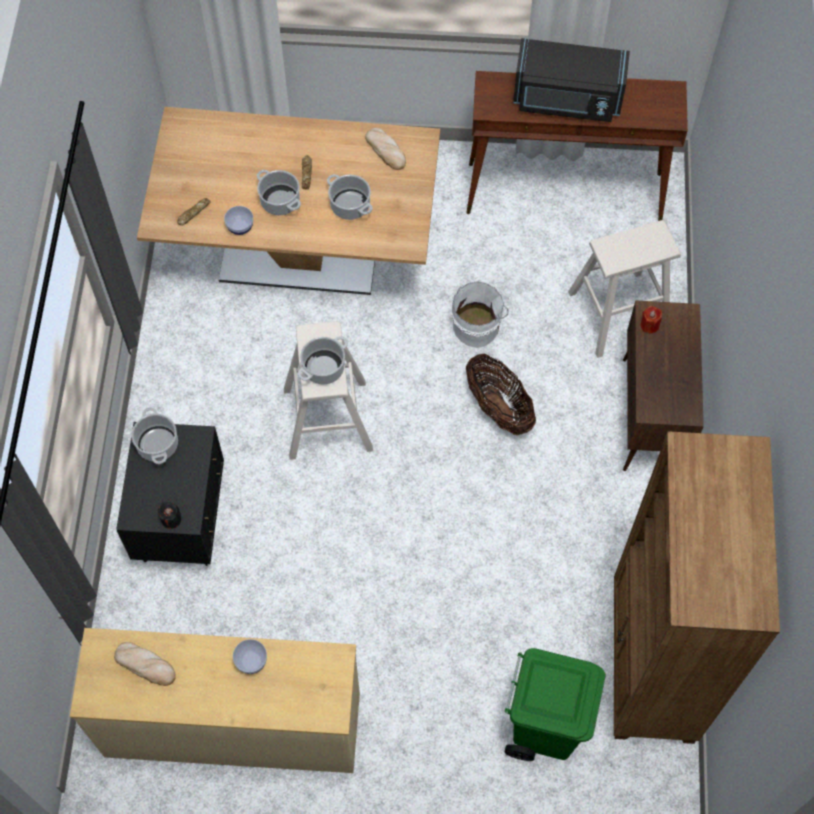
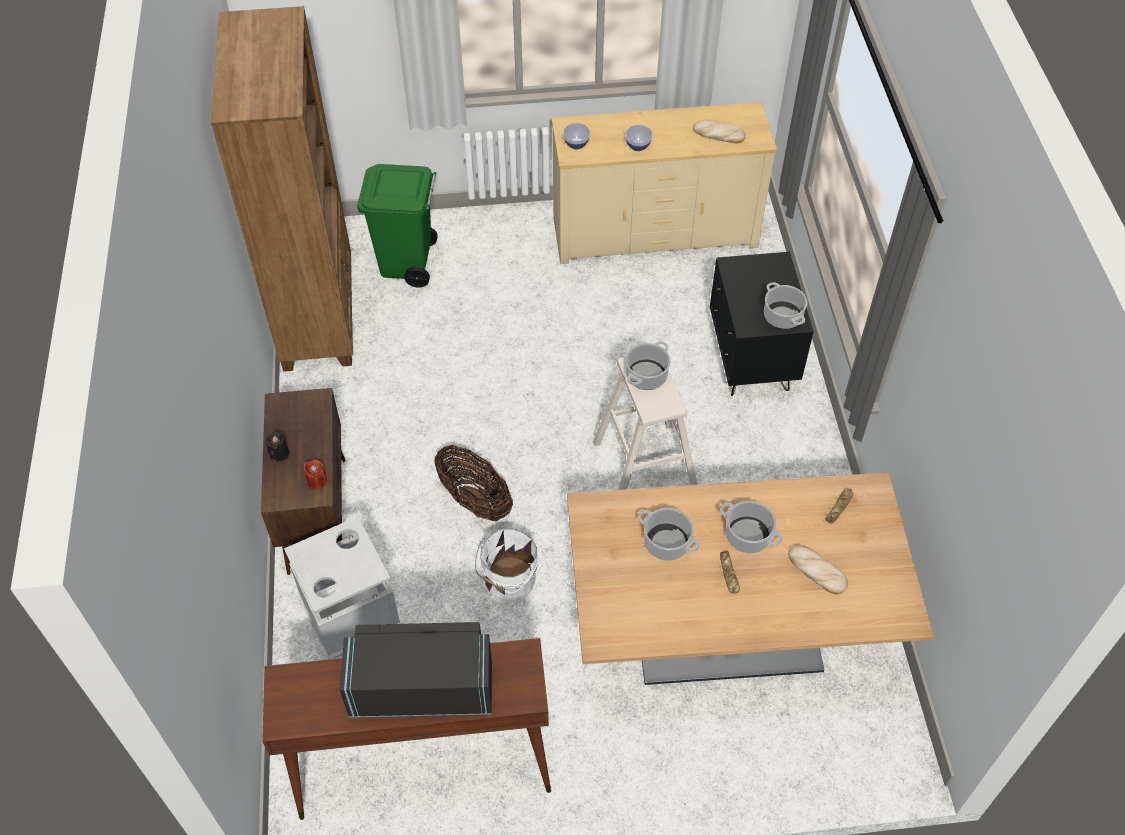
camera: 170 degrees right, 10 degrees down
black candle [158,502,181,529] -> black candle moved to [265,431,290,461]
bowl [224,206,253,235] -> bowl moved to [563,123,590,149]
bread [365,128,406,170] -> bread moved to [788,545,848,594]
beige stool [568,220,681,358] -> grey trash can [284,516,400,659]

